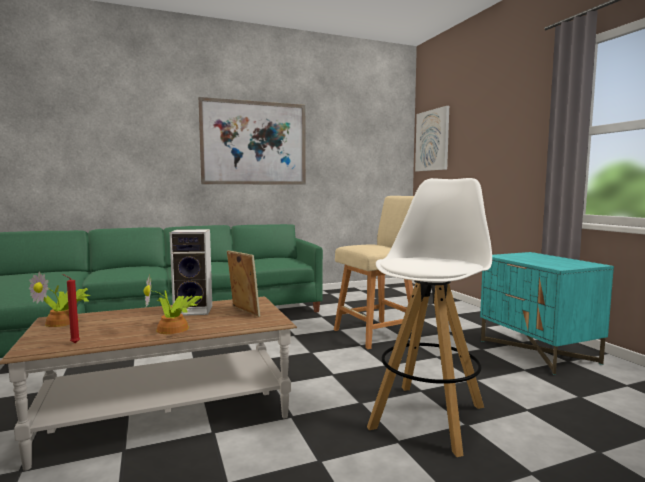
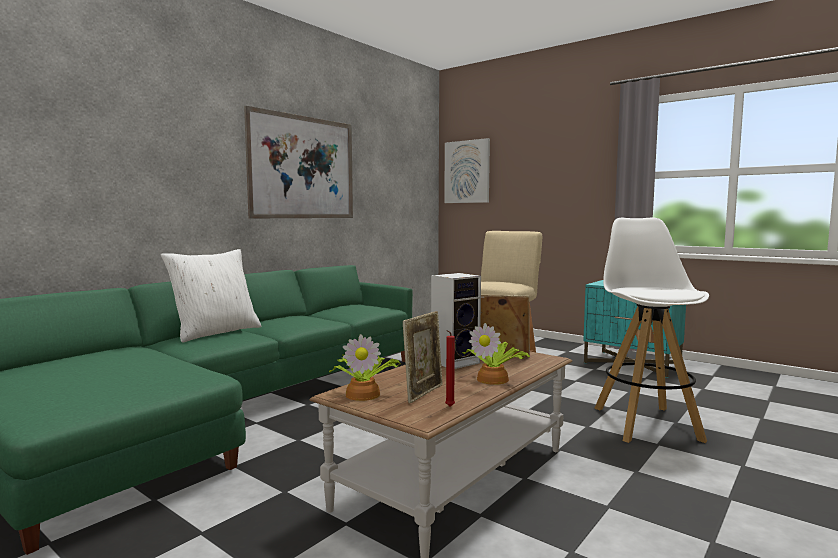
camera: 30 degrees left, 0 degrees up
none -> white pillow [161,249,261,343]
none -> picture frame [403,311,443,404]

